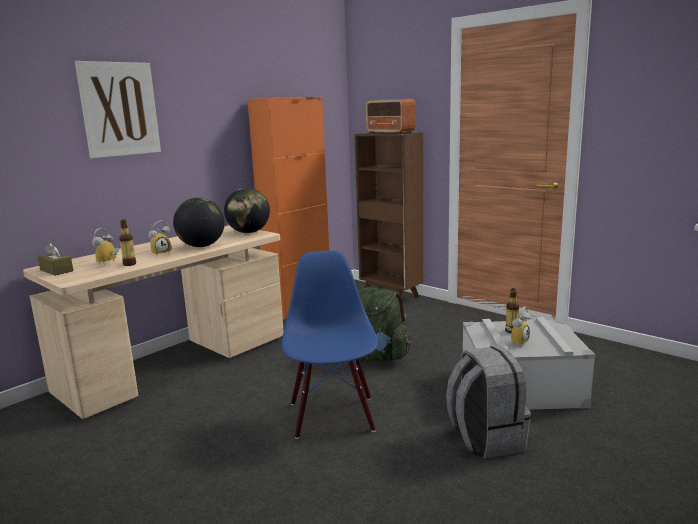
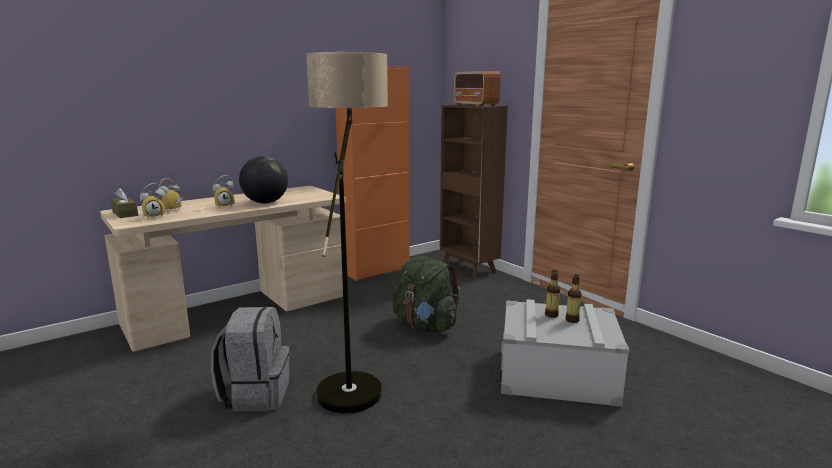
camera: 10 degrees right, 0 degrees up
picture [75,61,161,158] -> none
bottle [119,219,136,266] -> bottle moved to [566,274,582,323]
globe [224,188,270,233] -> none
blue chair [282,251,378,439] -> floor lamp [306,52,388,413]
grey backpack [446,346,531,459] -> grey backpack moved to [211,307,289,411]
alarm clock [505,306,531,345] -> alarm clock moved to [140,183,166,219]

